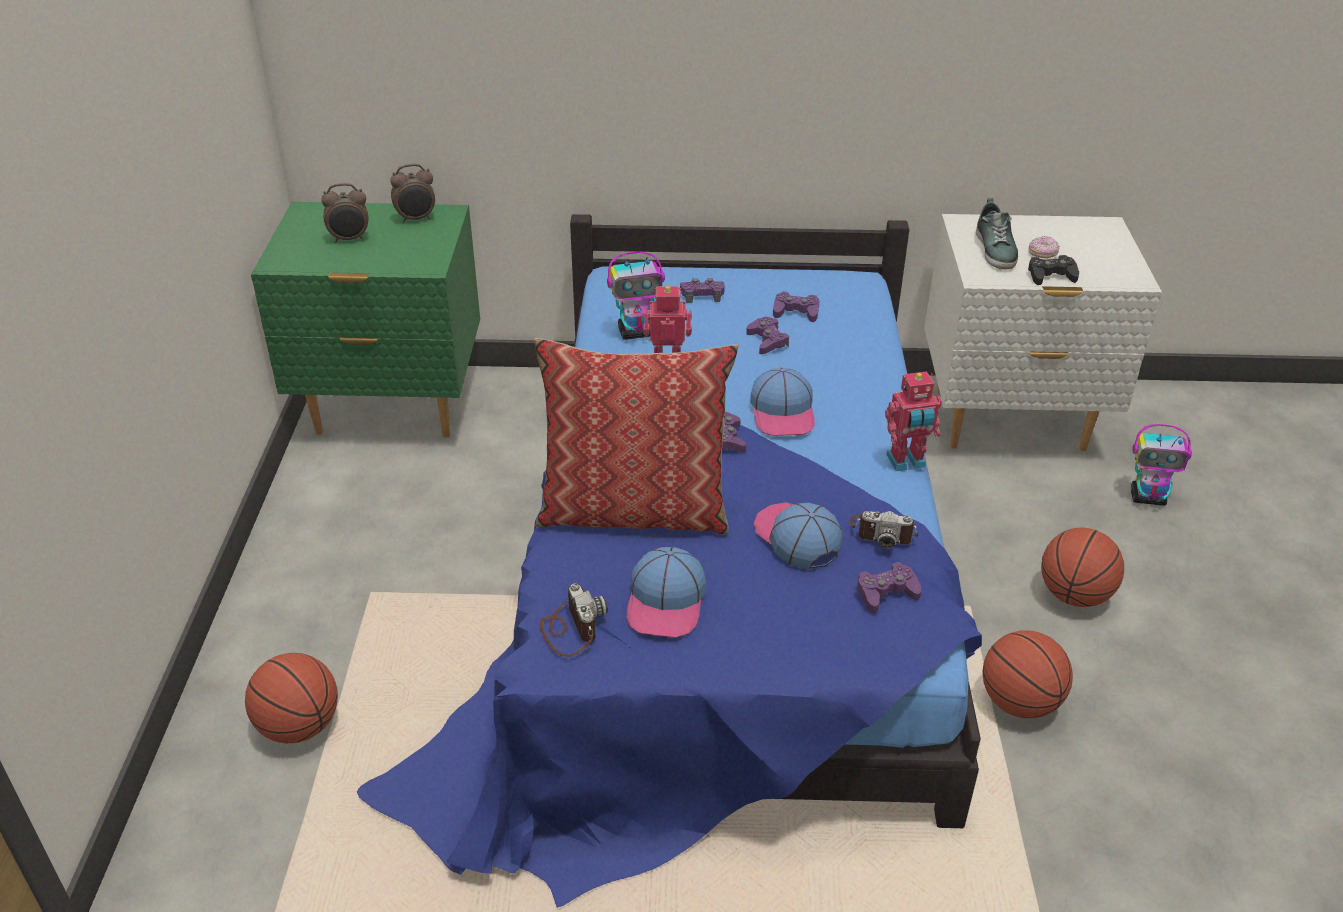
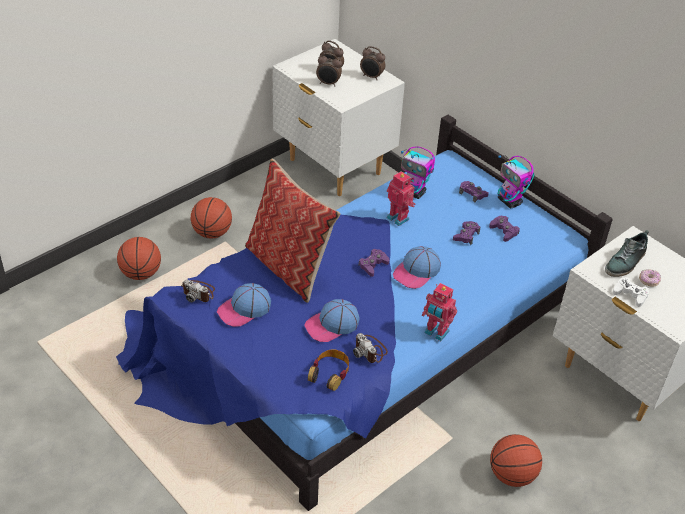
camera: 45 degrees right, 5 degrees up
green nightstand [251,202,480,438] -> white nightstand [272,39,405,196]
camera [540,583,608,657] -> camera turned 90 degrees clockwise [181,279,215,302]
cap [754,502,843,569] -> cap turned 135 degrees counterclockwise [304,299,360,342]
purple game controller [857,562,921,613] -> headphones [308,349,349,391]
basketball [982,630,1073,719] -> basketball moved to [191,197,232,239]
black game controller [1028,255,1079,285] -> white game controller [613,277,649,307]
toy robot [1131,424,1192,506] -> toy robot moved to [498,155,534,208]
none -> alarm clock [316,53,342,86]

